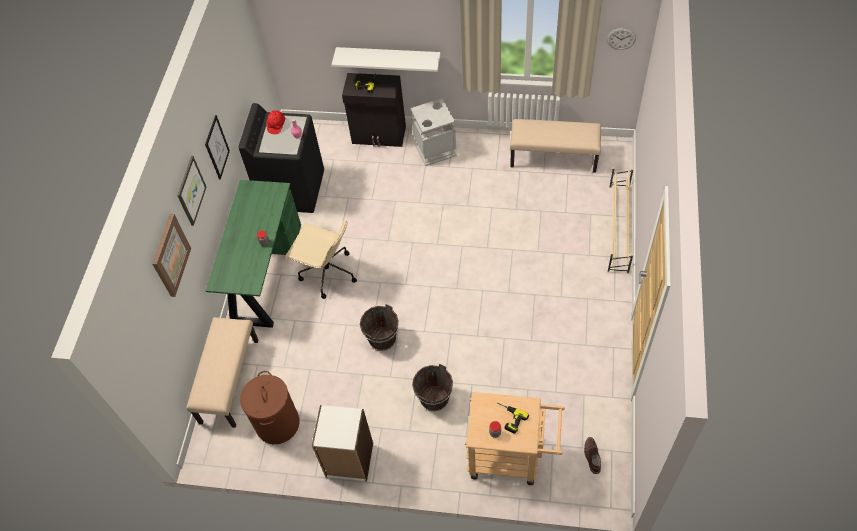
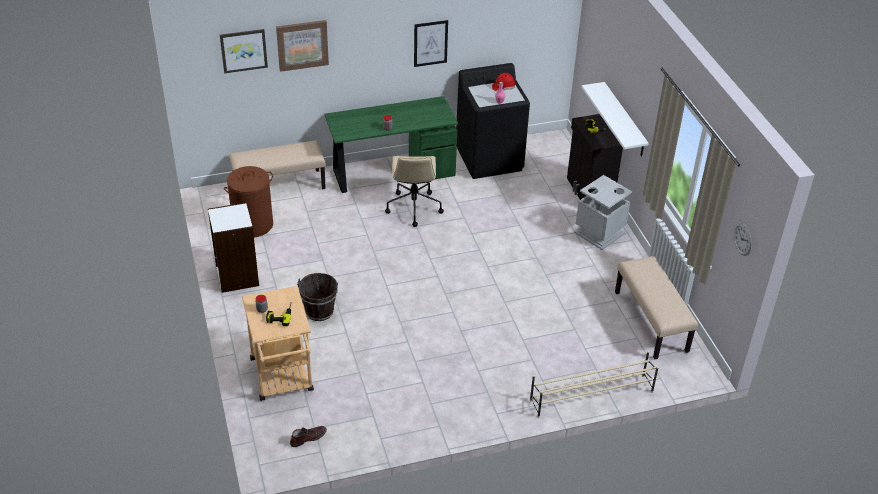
camera: 60 degrees right, 15 degrees down
picture [177,156,206,226] -> picture moved to [220,29,268,73]
brown bucket [360,304,399,351] -> none

